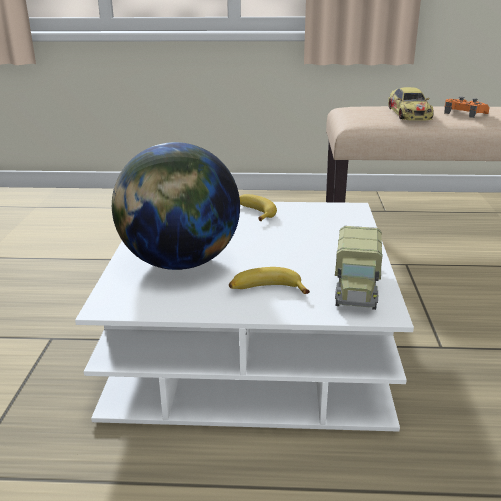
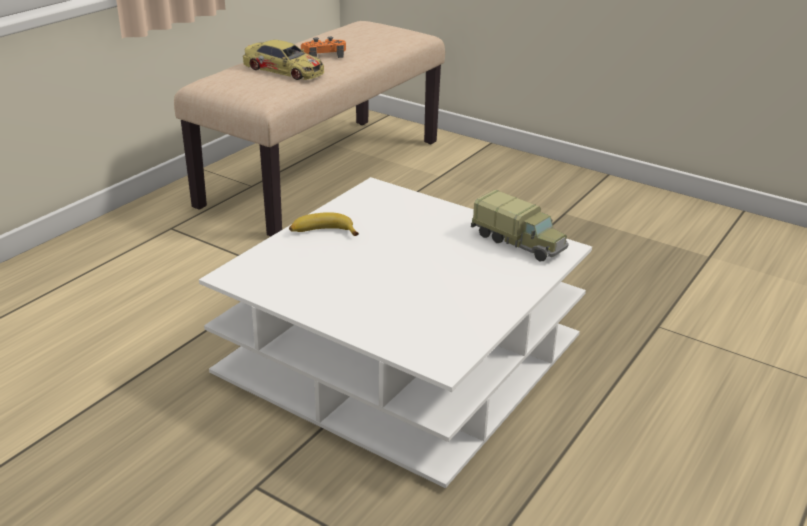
camera: 60 degrees left, 5 degrees up
globe [112,142,240,270] -> none
banana [229,267,310,294] -> none

